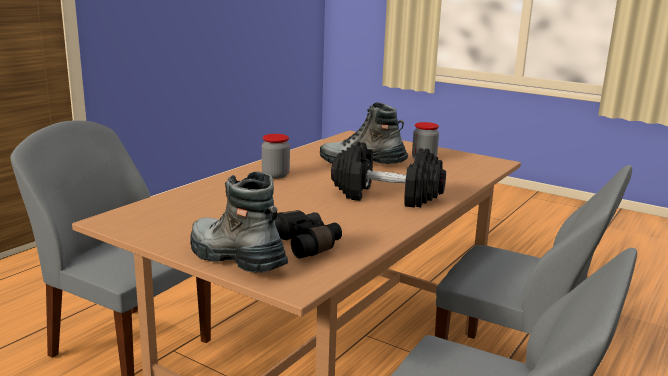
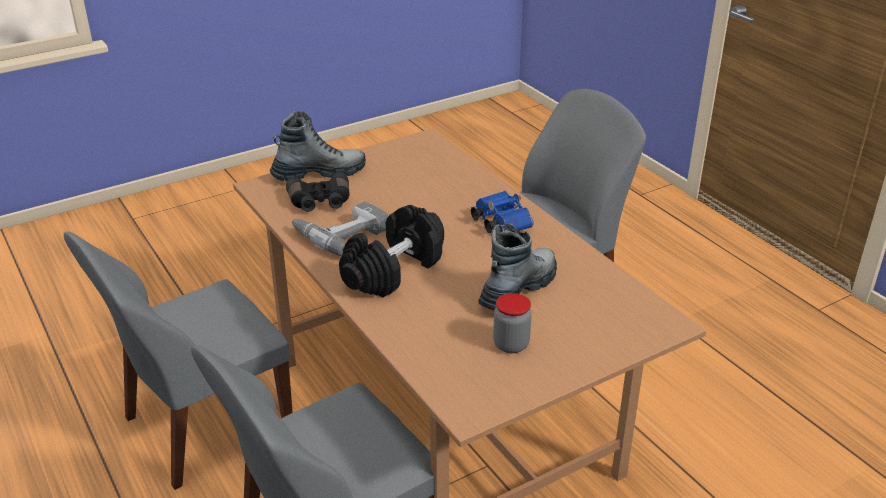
camera: 115 degrees right, 15 degrees up
jar [262,134,290,179] -> blue binoculars [471,191,534,233]
none -> power drill [292,201,388,257]

